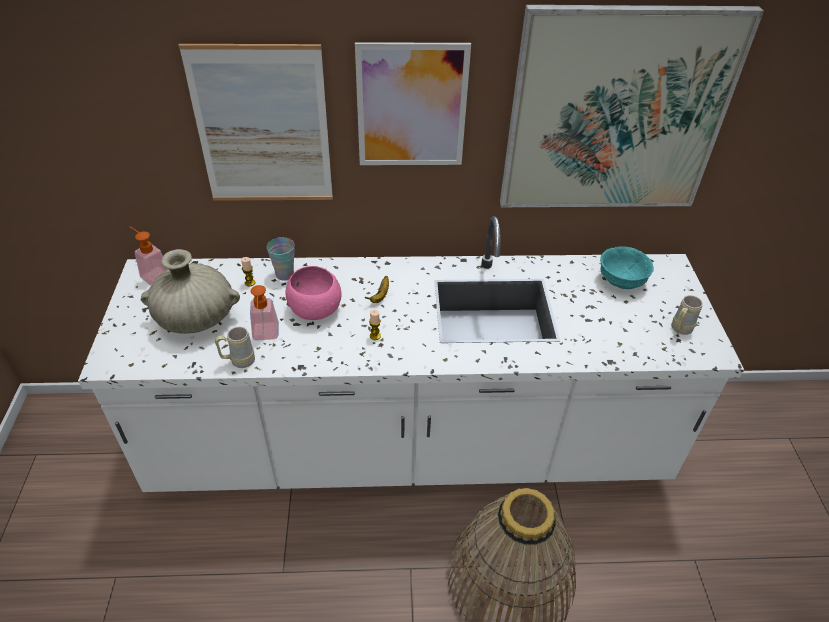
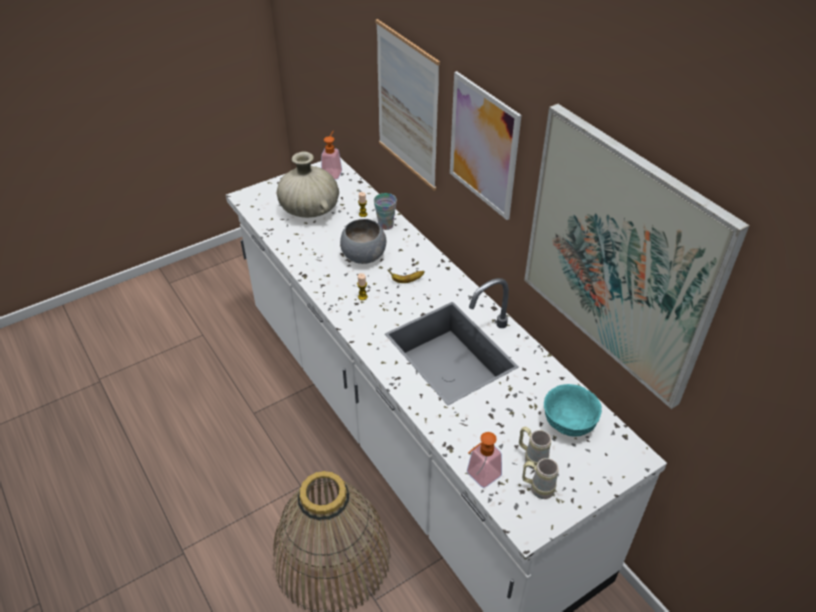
camera: 60 degrees right, 0 degrees up
beige mug [215,327,255,368] -> beige mug moved to [519,427,551,470]
soap dispenser [250,285,279,341] -> soap dispenser moved to [467,432,502,488]
pink bowl [285,266,342,320] -> grey bowl [340,219,386,264]

